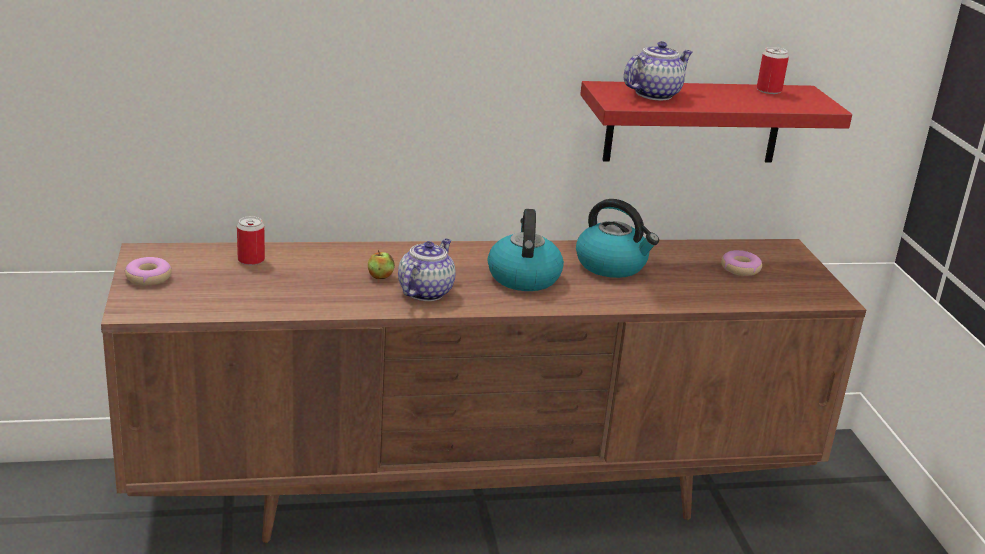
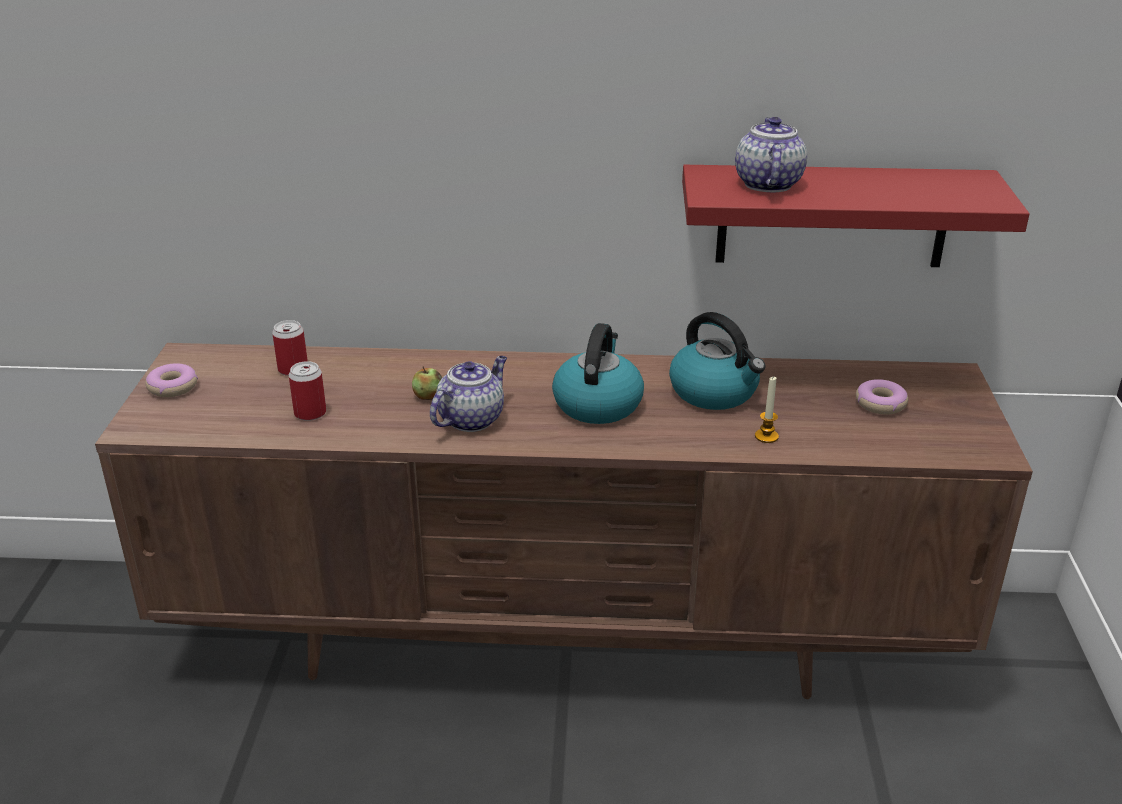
camera: 15 degrees right, 5 degrees up
teapot [624,41,693,100] -> teapot turned 60 degrees counterclockwise [735,117,807,192]
can [757,47,789,94] -> can moved to [289,361,326,421]
none -> candle [755,377,779,443]

